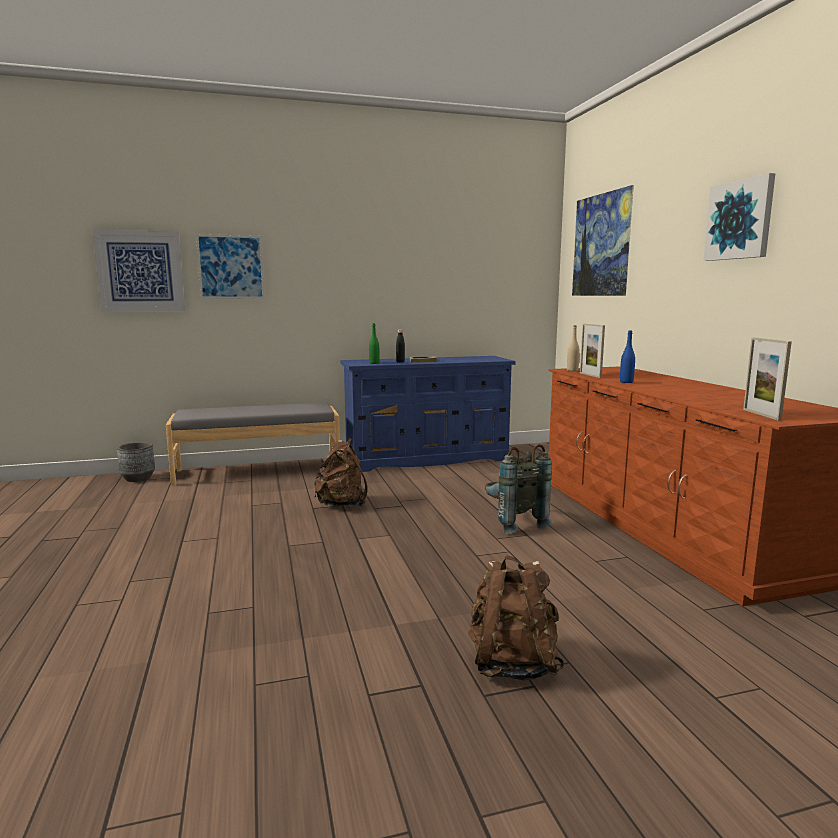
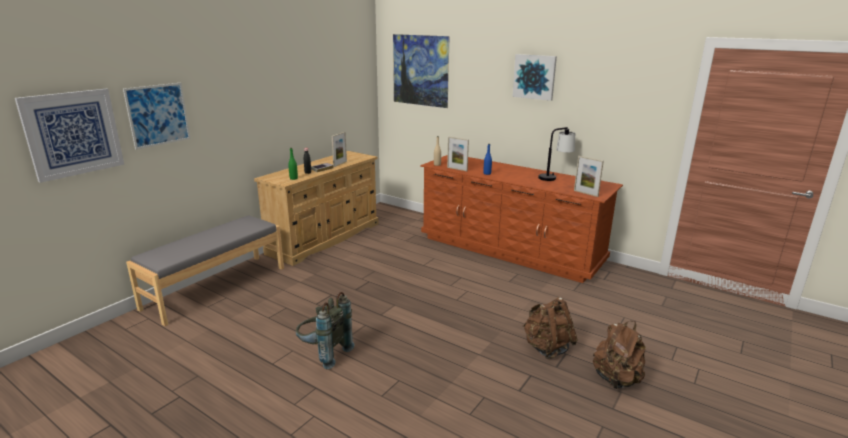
camera: 40 degrees left, 10 degrees up
grey planter [117,442,155,482] -> none
brown backpack [314,438,367,507] -> brown backpack moved to [593,321,646,389]
blue dresser [340,356,515,472] -> beige dresser [254,151,378,266]
grey backpack [485,444,552,534] -> grey backpack moved to [296,292,354,369]
none -> picture frame [332,132,347,167]
none -> table lamp [538,127,575,181]

